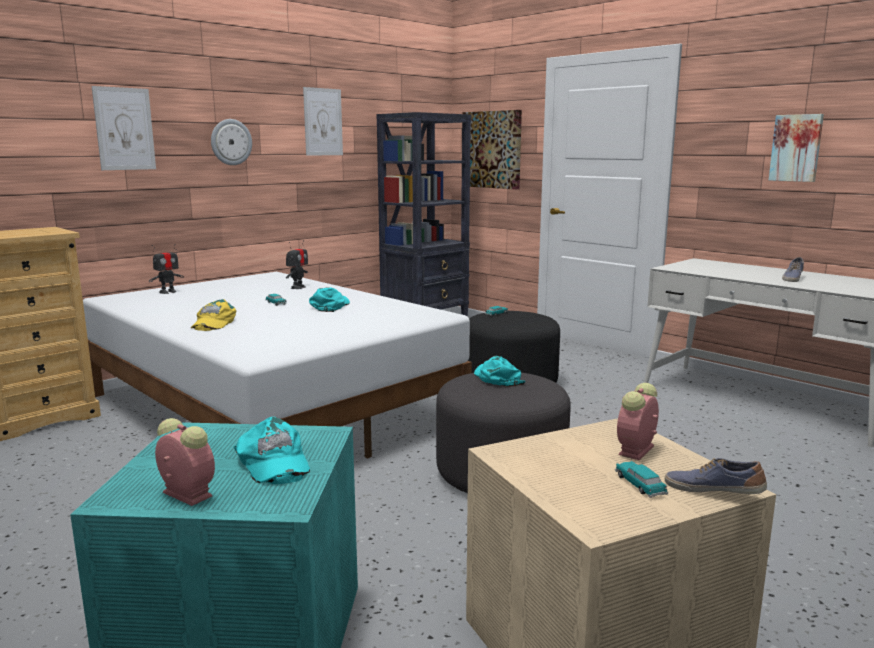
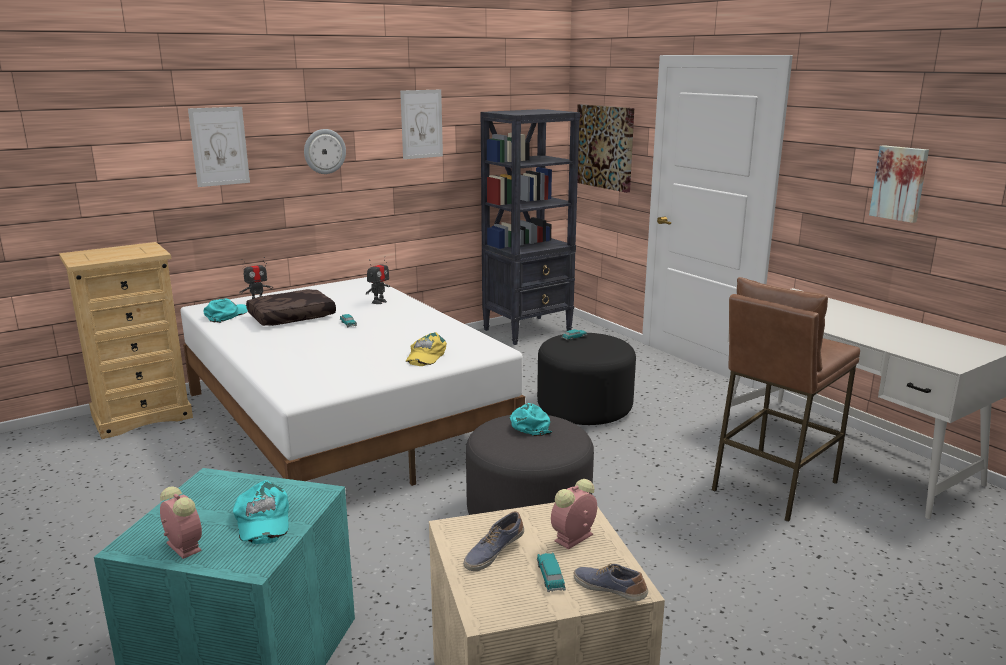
camera: 10 degrees right, 5 degrees up
yellow cap [191,299,236,331] -> yellow cap moved to [406,332,447,366]
turquoise cap [309,287,350,312] -> turquoise cap moved to [204,298,248,323]
shoe [782,257,804,282] -> shoe moved to [464,511,524,571]
none -> brown pillow [246,289,336,326]
none -> brown stool [712,277,860,522]

